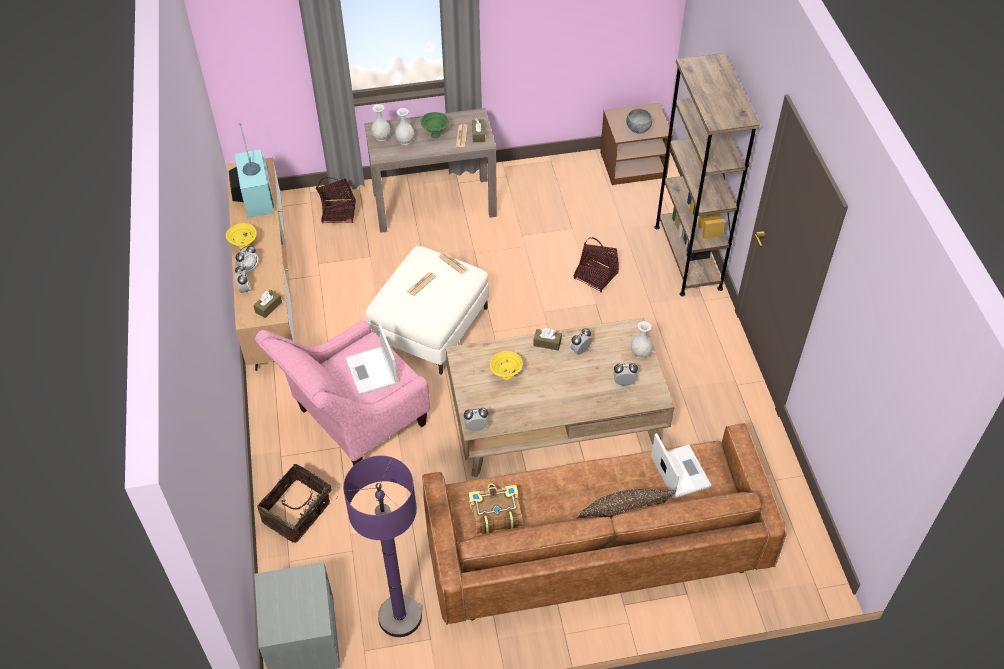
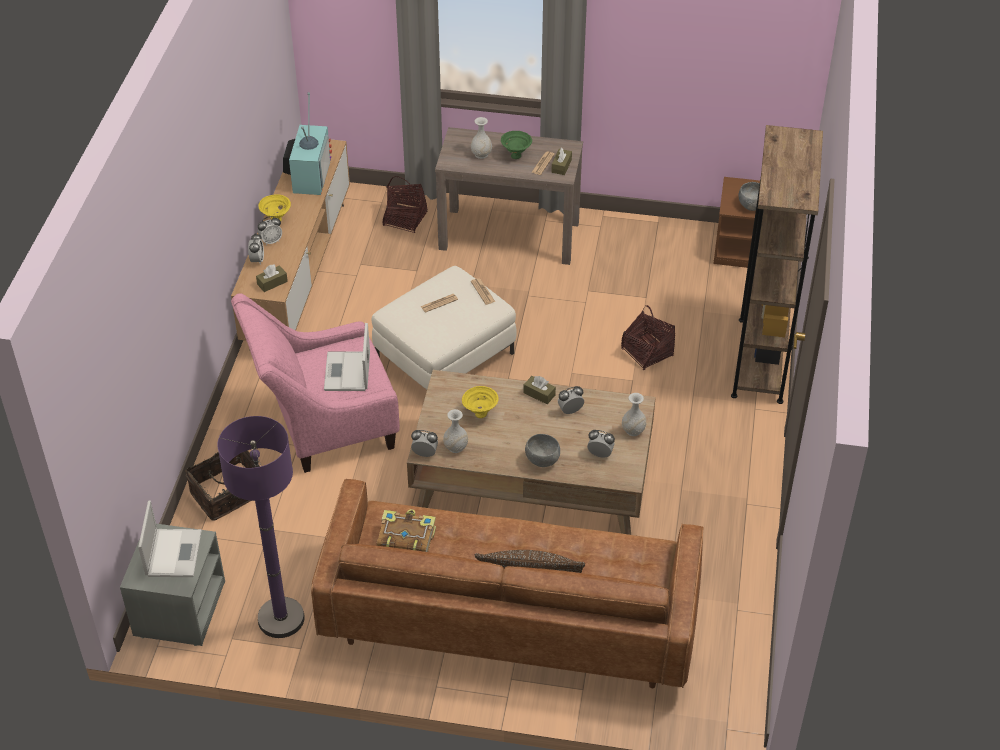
camera: 20 degrees right, 5 degrees down
white vase [371,104,391,141] -> white vase moved to [443,409,468,453]
laptop [651,433,712,498] -> laptop moved to [138,500,202,577]
none -> grey bowl [525,434,560,467]

